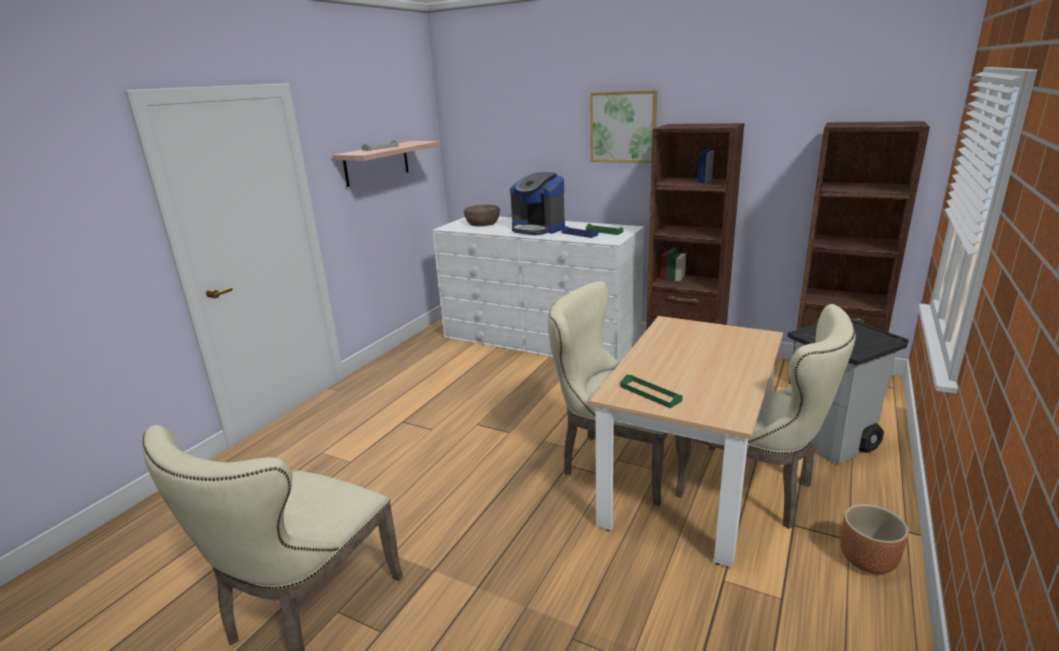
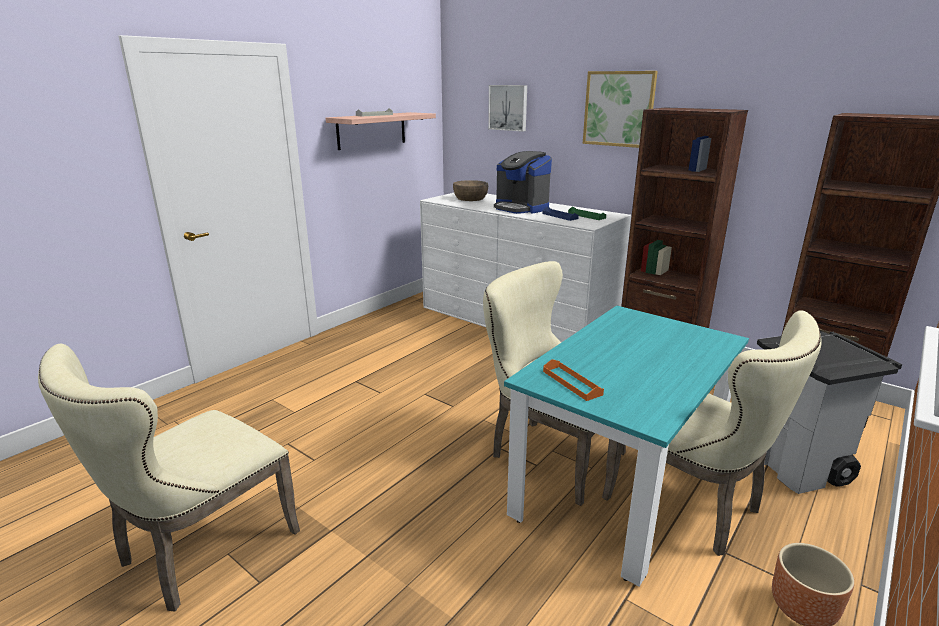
camera: 10 degrees right, 0 degrees up
beige dining table [589,316,783,568] -> turquoise dining table [504,306,749,587]
green tray [620,375,683,408] -> orange tray [543,359,604,401]
none -> picture [488,85,527,132]

